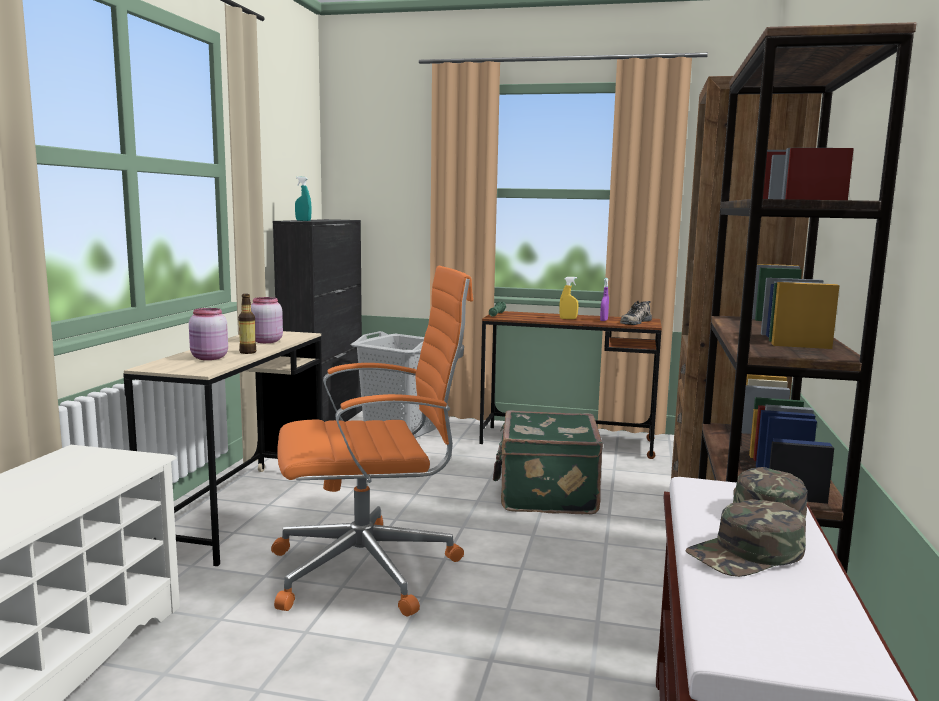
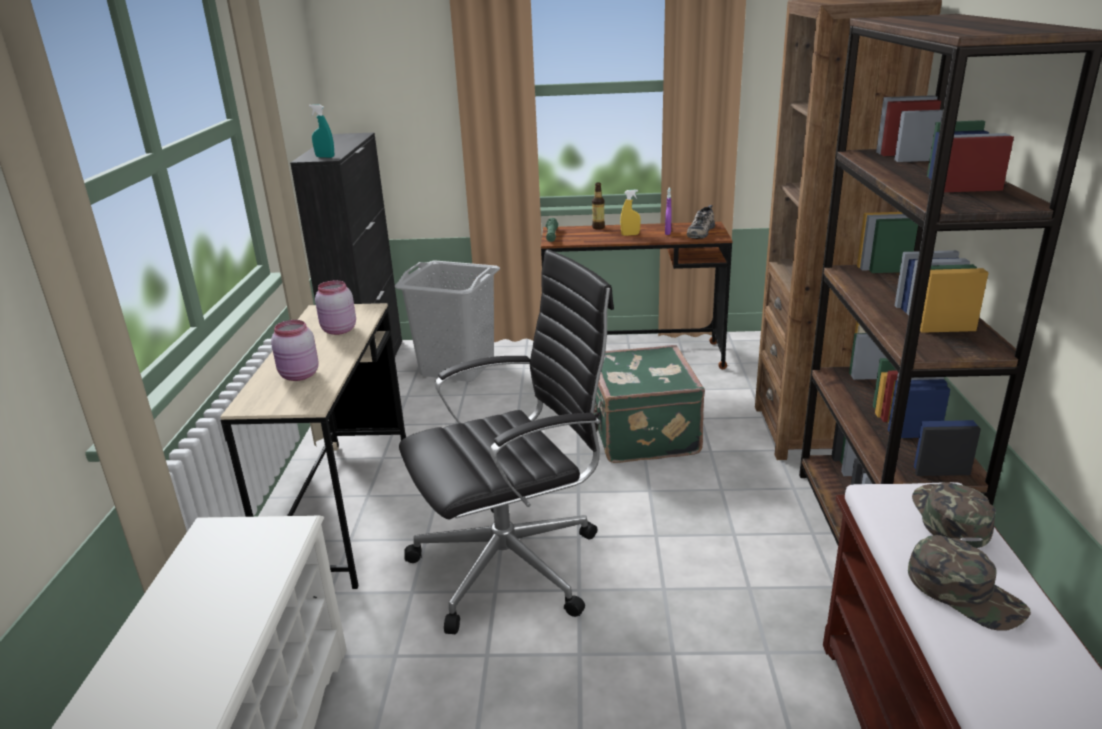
camera: 10 degrees left, 15 degrees up
bottle [238,294,257,354] -> bottle moved to [592,183,605,229]
orange office chair [271,266,473,616] -> black office chair [399,249,614,634]
green cap [685,499,806,577] -> green cap turned 90 degrees counterclockwise [908,535,1031,631]

